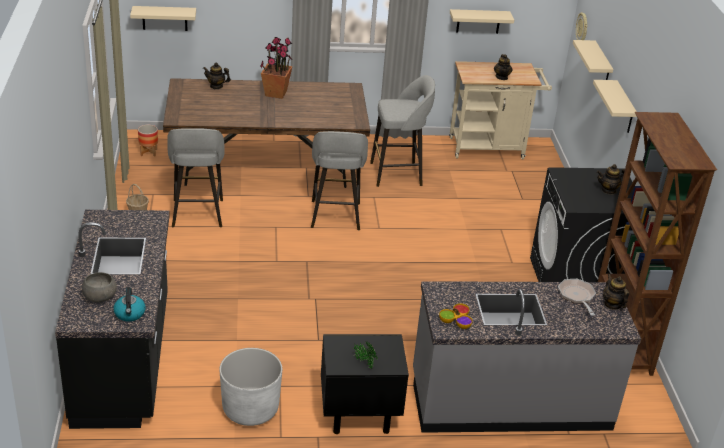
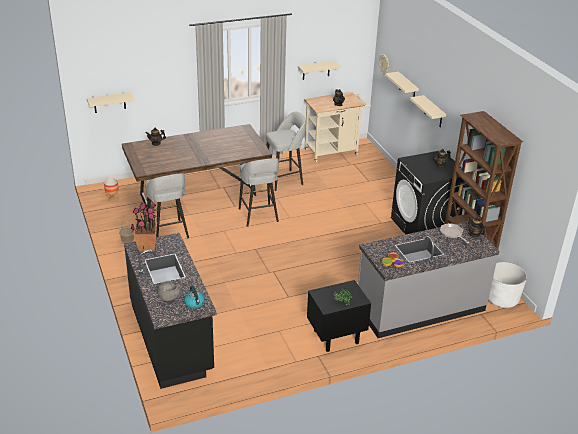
camera: 15 degrees left, 0 degrees up
white planter [220,348,282,426] -> white planter moved to [488,262,527,308]
potted plant [260,37,292,99] -> potted plant moved to [131,201,157,252]

